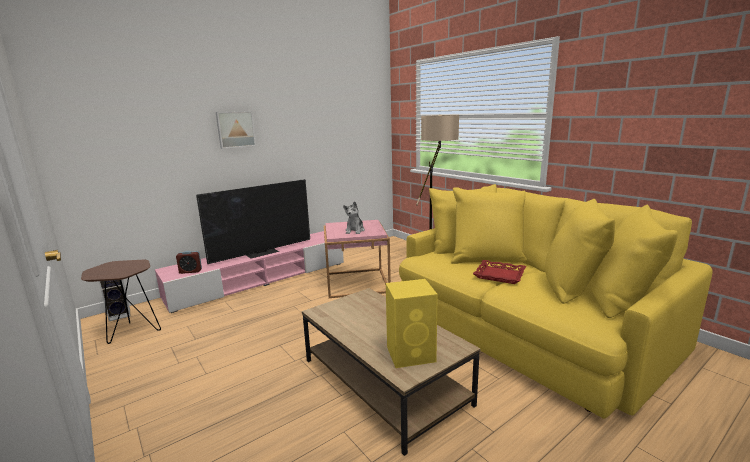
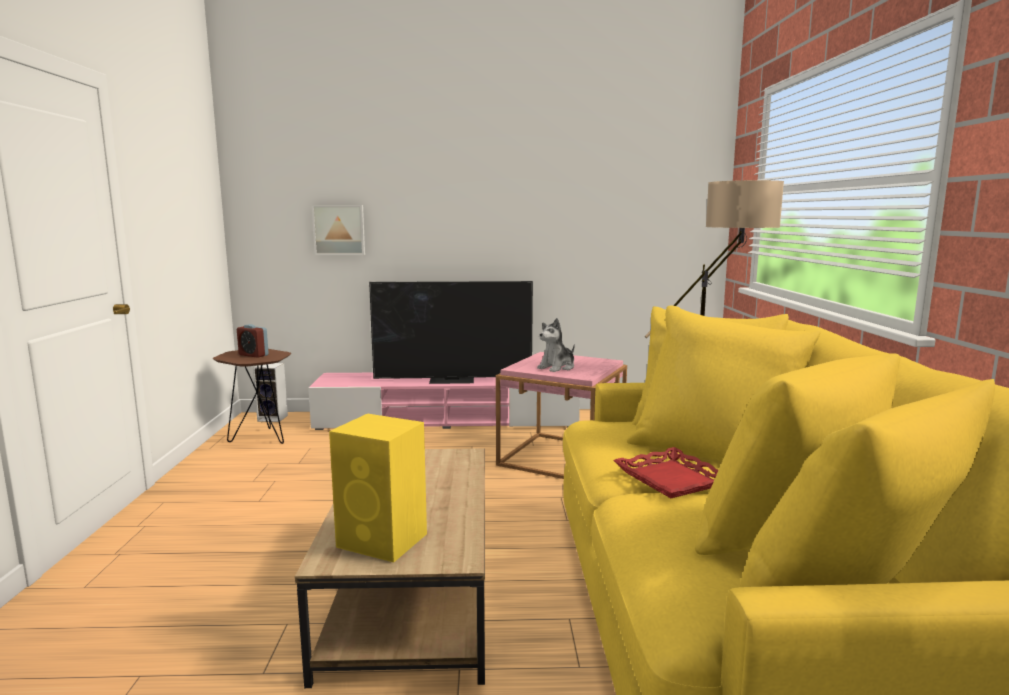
camera: 35 degrees right, 5 degrees down
alarm clock [176,251,202,274] -> alarm clock moved to [237,324,269,358]
picture [216,111,256,149] -> picture moved to [312,205,365,255]

